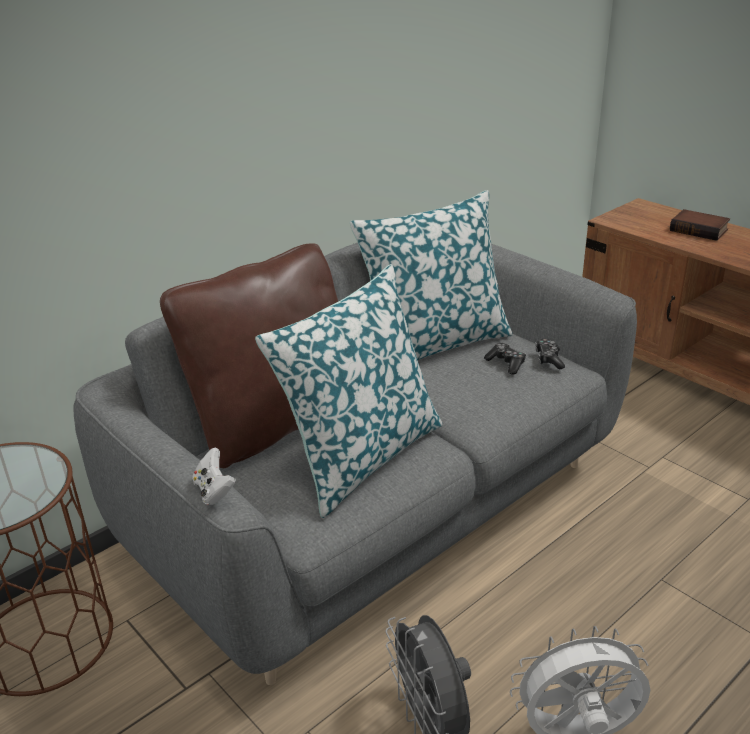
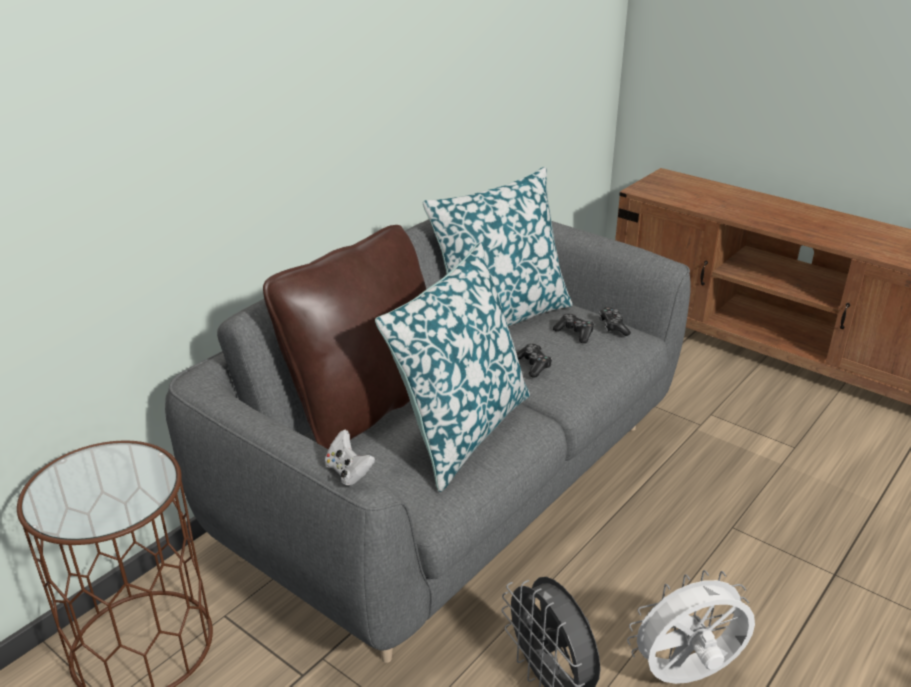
camera: 10 degrees left, 0 degrees up
book [670,209,730,241] -> none
none -> game controller [517,343,552,378]

